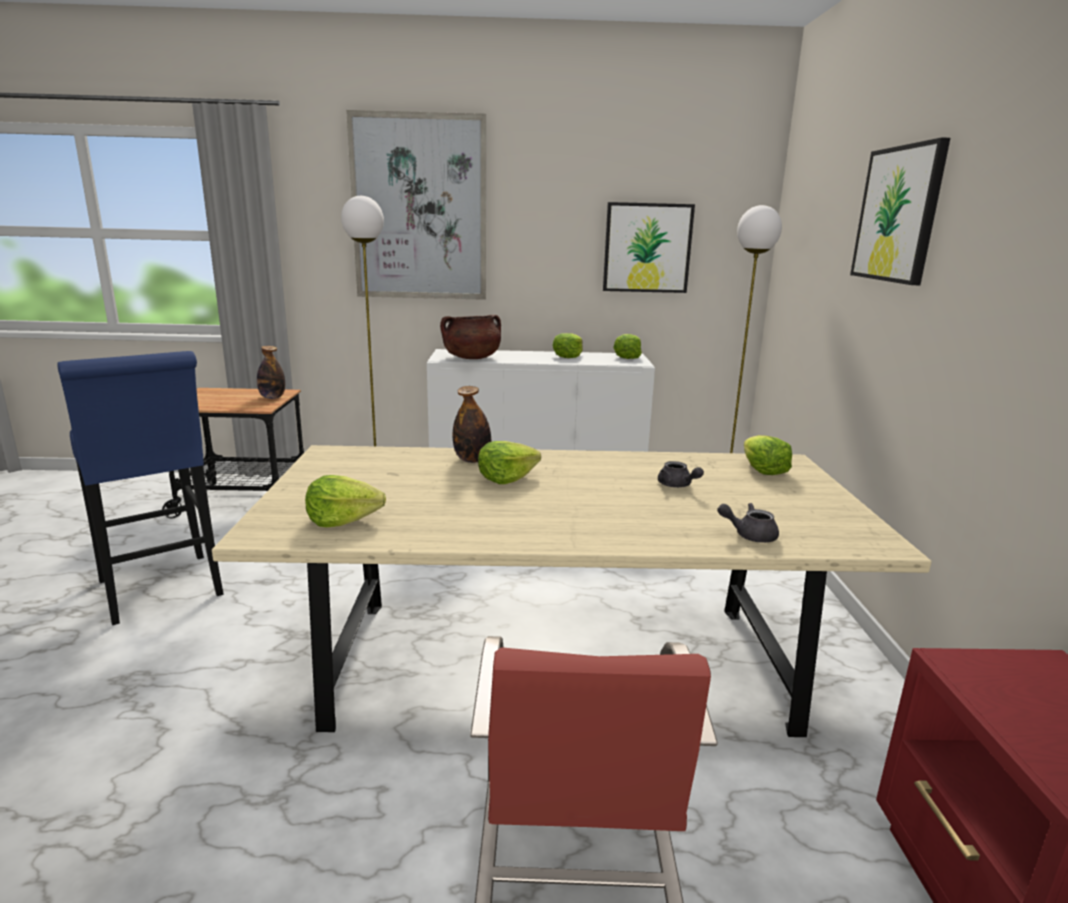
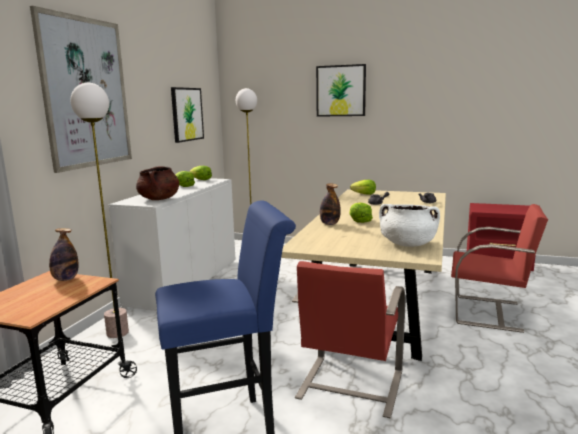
camera: 70 degrees left, 5 degrees down
lettuce [305,475,386,527] -> white cooking pot [379,204,440,247]
none -> red chair [292,261,405,418]

